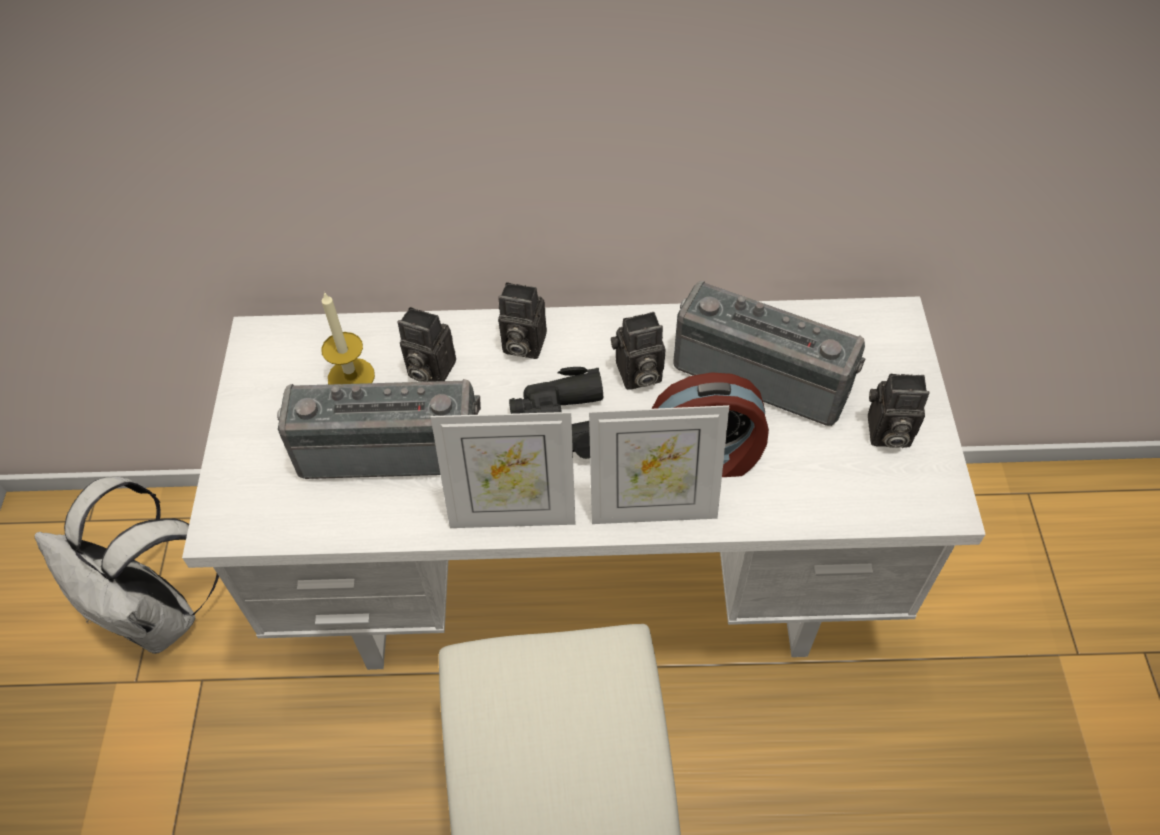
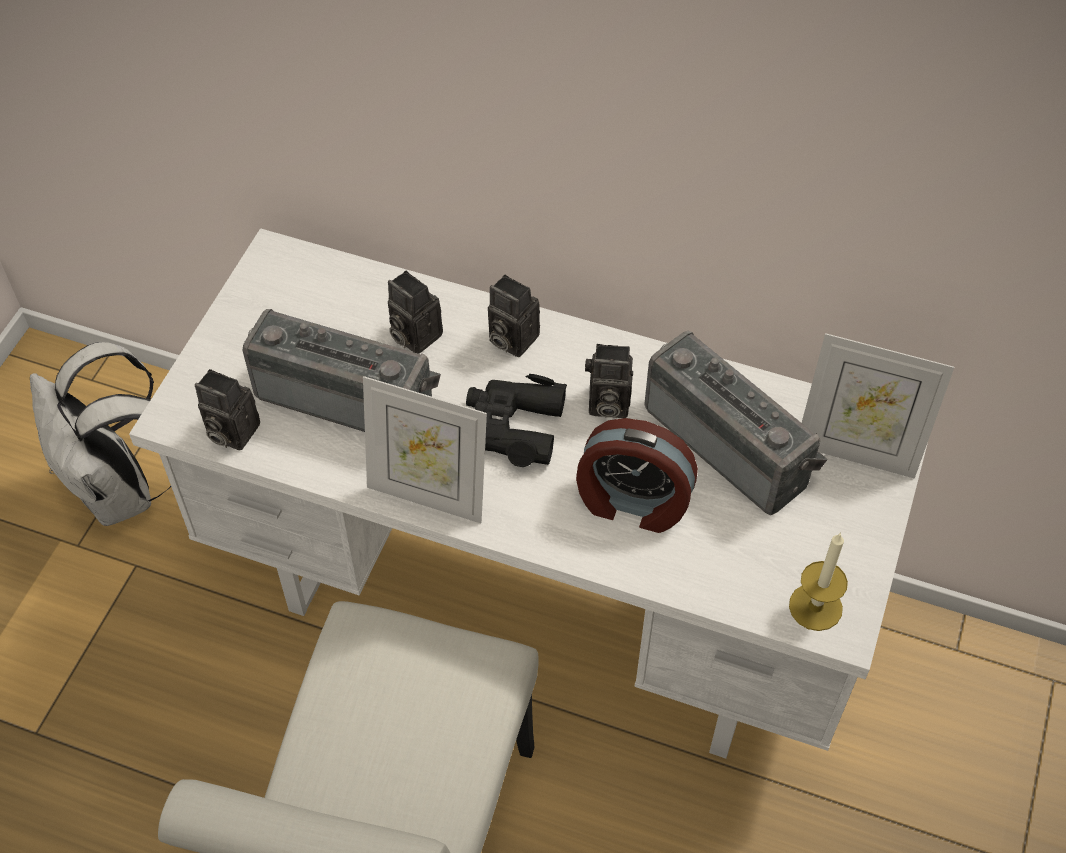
camera: 20 degrees right, 0 degrees up
candle [321,292,375,385] -> candle moved to [789,532,848,631]
picture frame [589,405,729,524] -> picture frame moved to [802,333,954,479]
camera [868,374,930,448] -> camera moved to [195,369,260,450]

